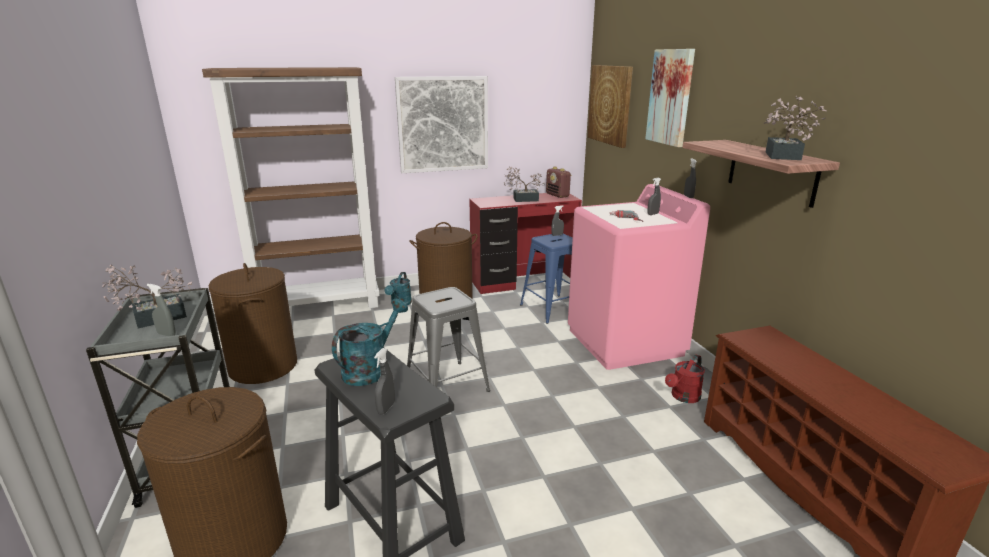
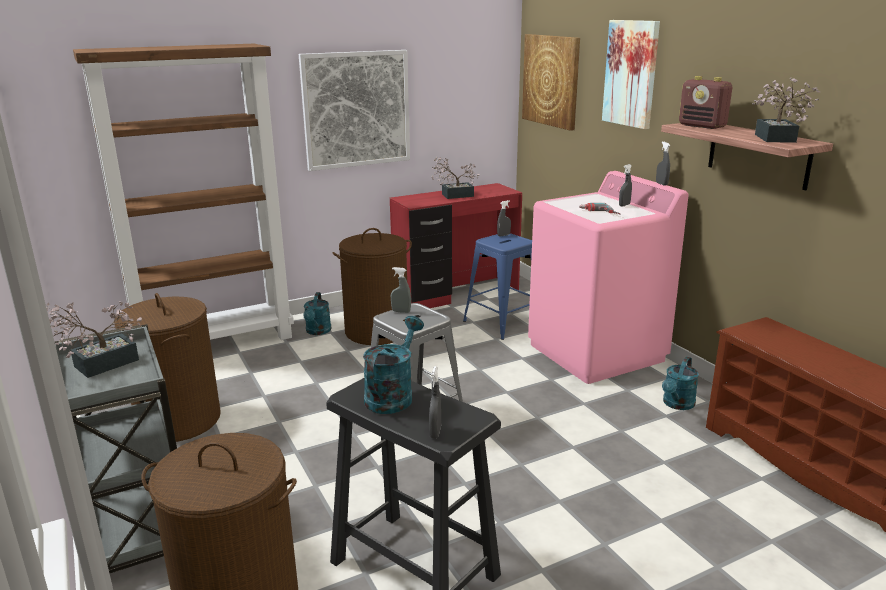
camera: 10 degrees left, 0 degrees up
grey spray bottle [147,284,176,336] -> grey spray bottle moved to [391,267,411,313]
radio [546,167,572,198] -> radio moved to [679,76,732,129]
red watering can [665,354,705,403] -> turquoise watering can [662,356,699,410]

